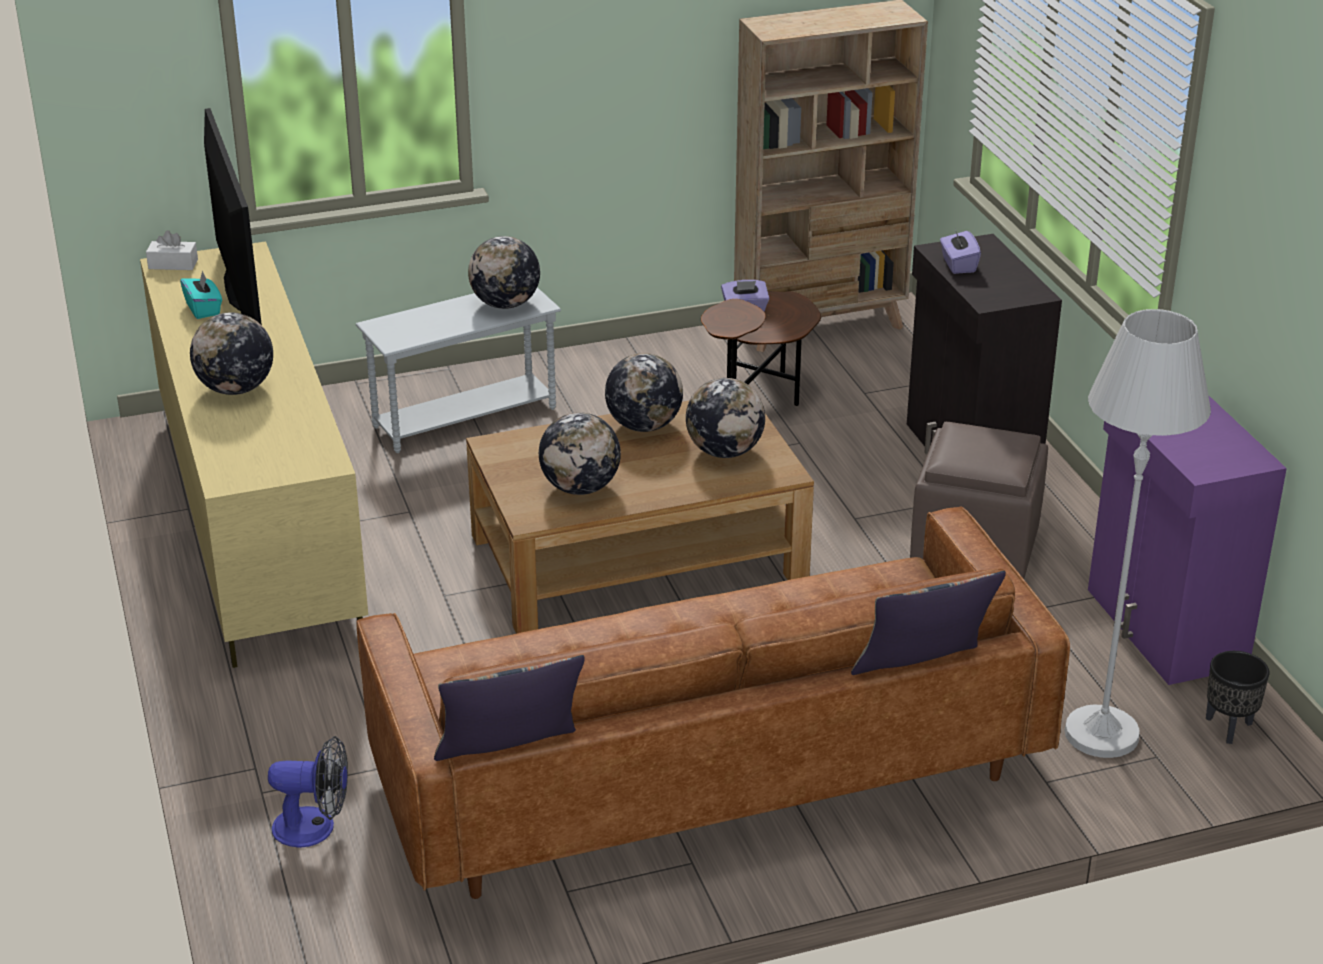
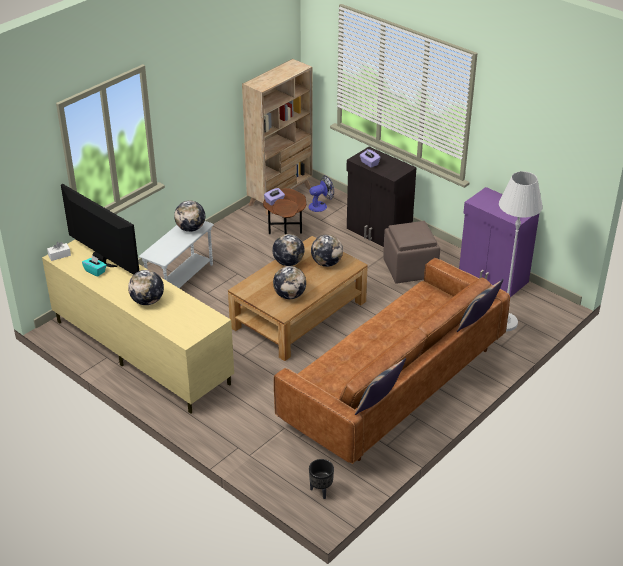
camera: 30 degrees left, 5 degrees up
fan [268,736,348,848] -> fan moved to [309,175,334,212]
black planter [1206,651,1269,744] -> black planter moved to [309,459,334,499]

